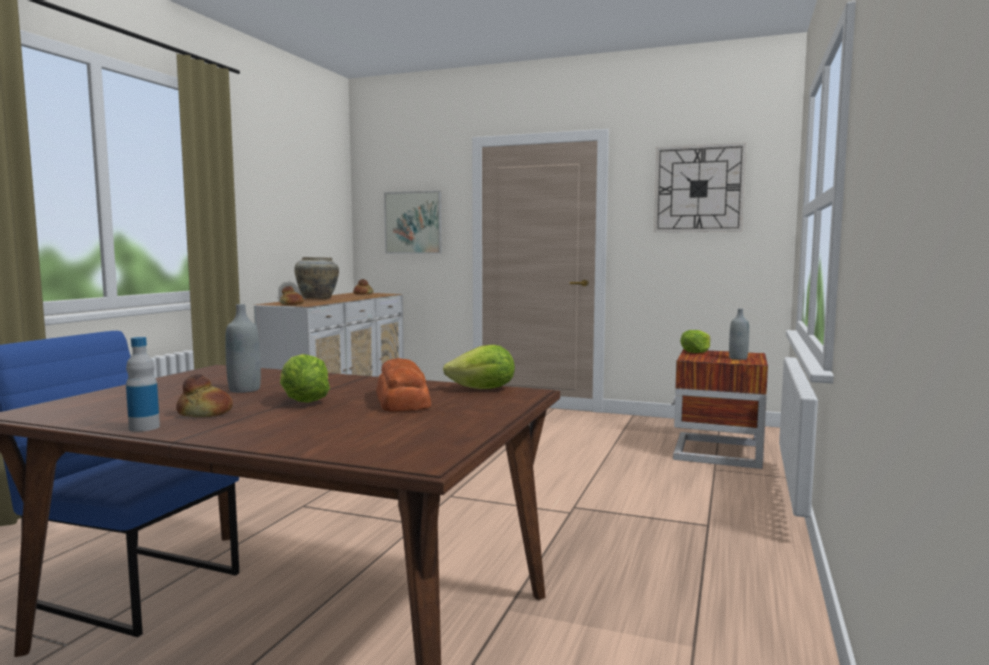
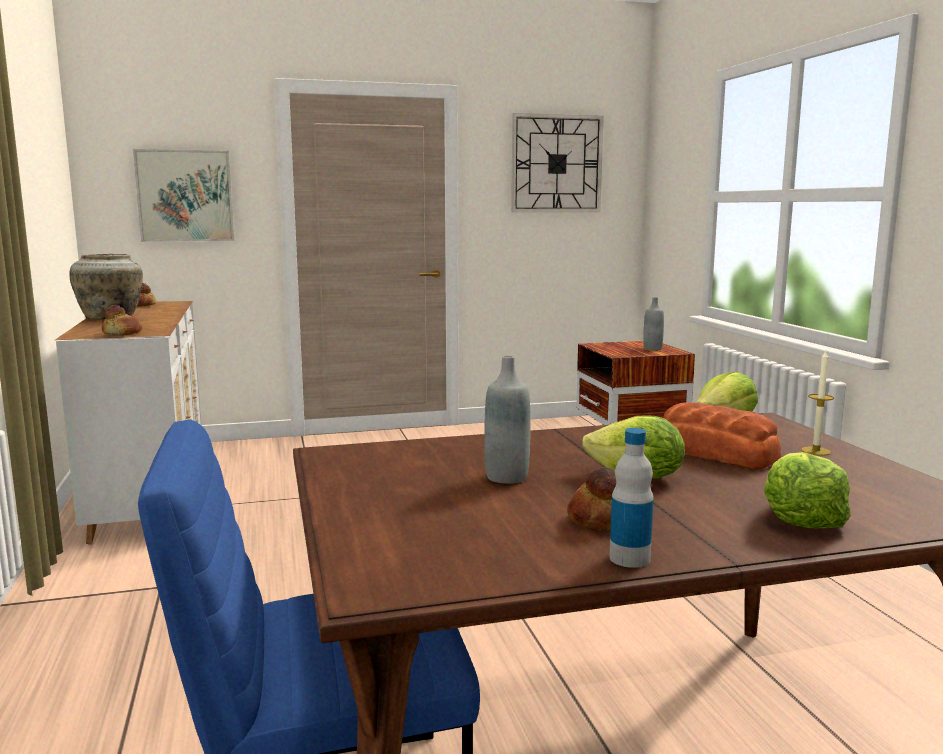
camera: 35 degrees left, 5 degrees up
lettuce [680,330,711,353] -> lettuce moved to [764,452,851,528]
none -> candle [801,350,834,456]

